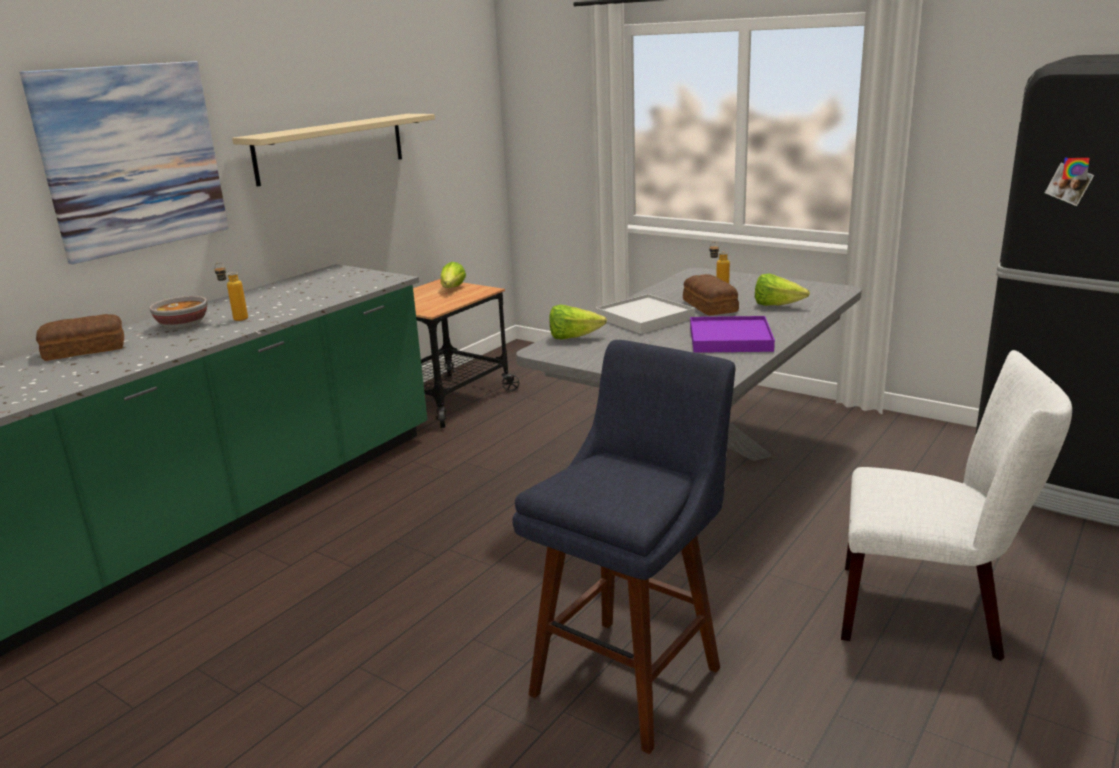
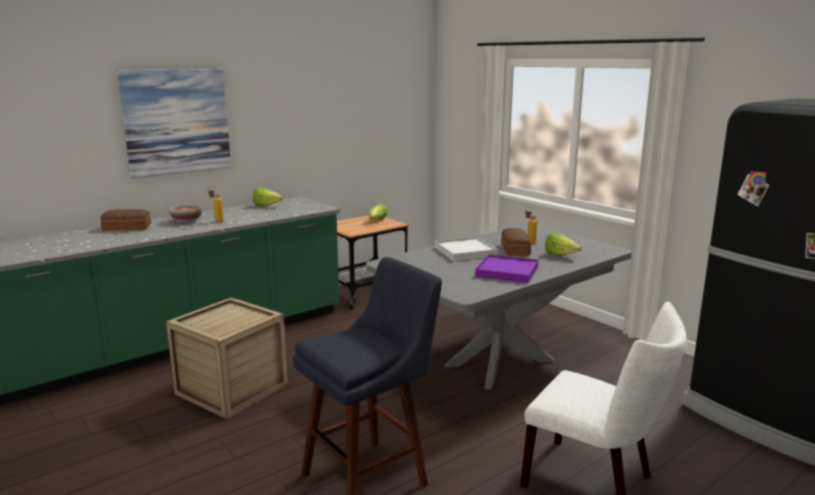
camera: 15 degrees right, 5 degrees down
beige shelf [232,114,435,187] -> none
lettuce [549,305,607,340] -> lettuce moved to [253,187,283,206]
none -> crate [166,297,288,420]

